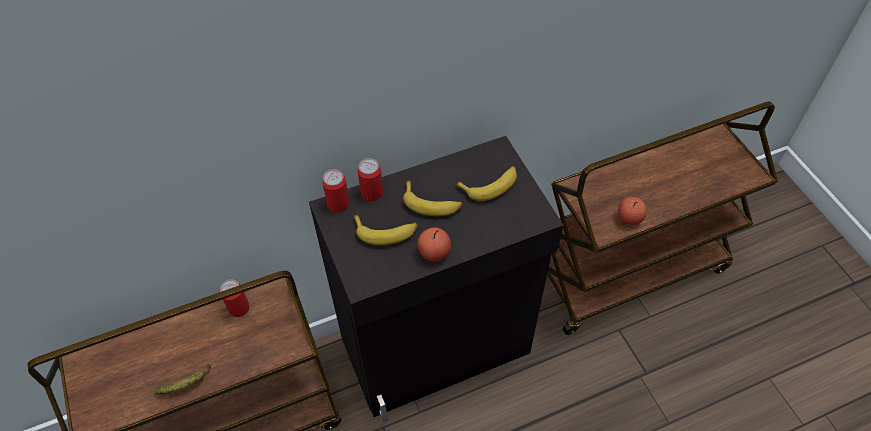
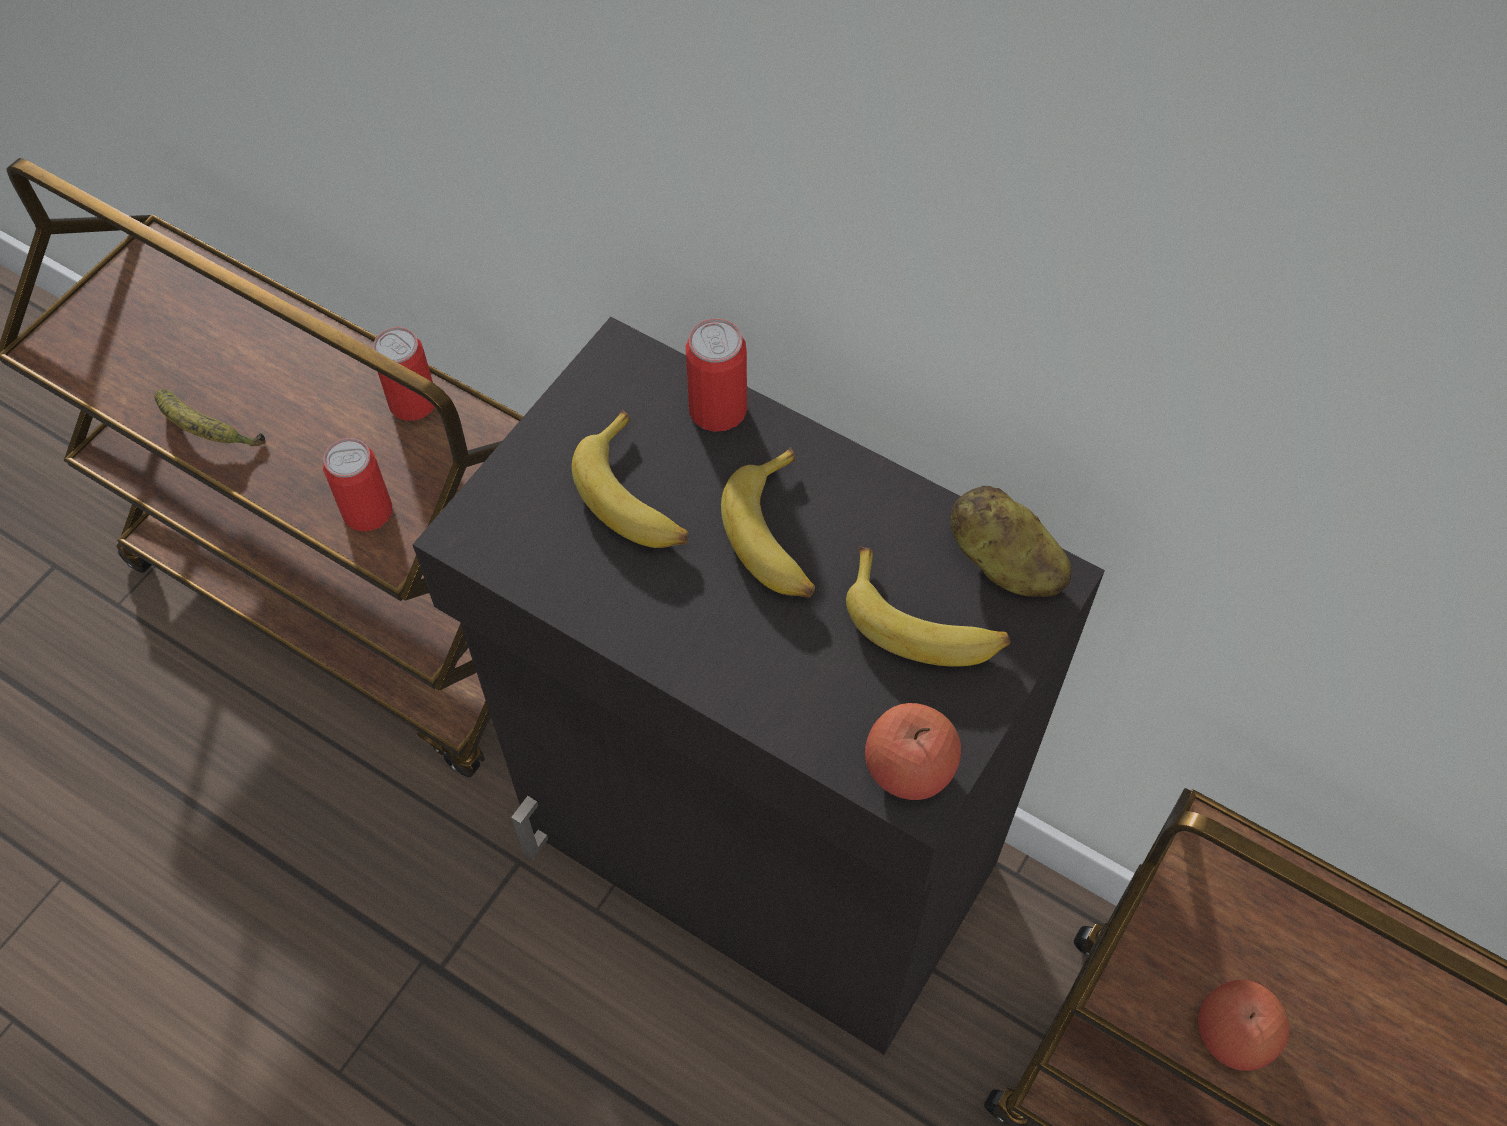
camera: 55 degrees right, 5 degrees up
can [322,169,350,213] -> can moved to [323,438,392,531]
apple [417,228,451,262] -> apple moved to [865,703,961,800]
none -> potato [951,486,1071,597]

